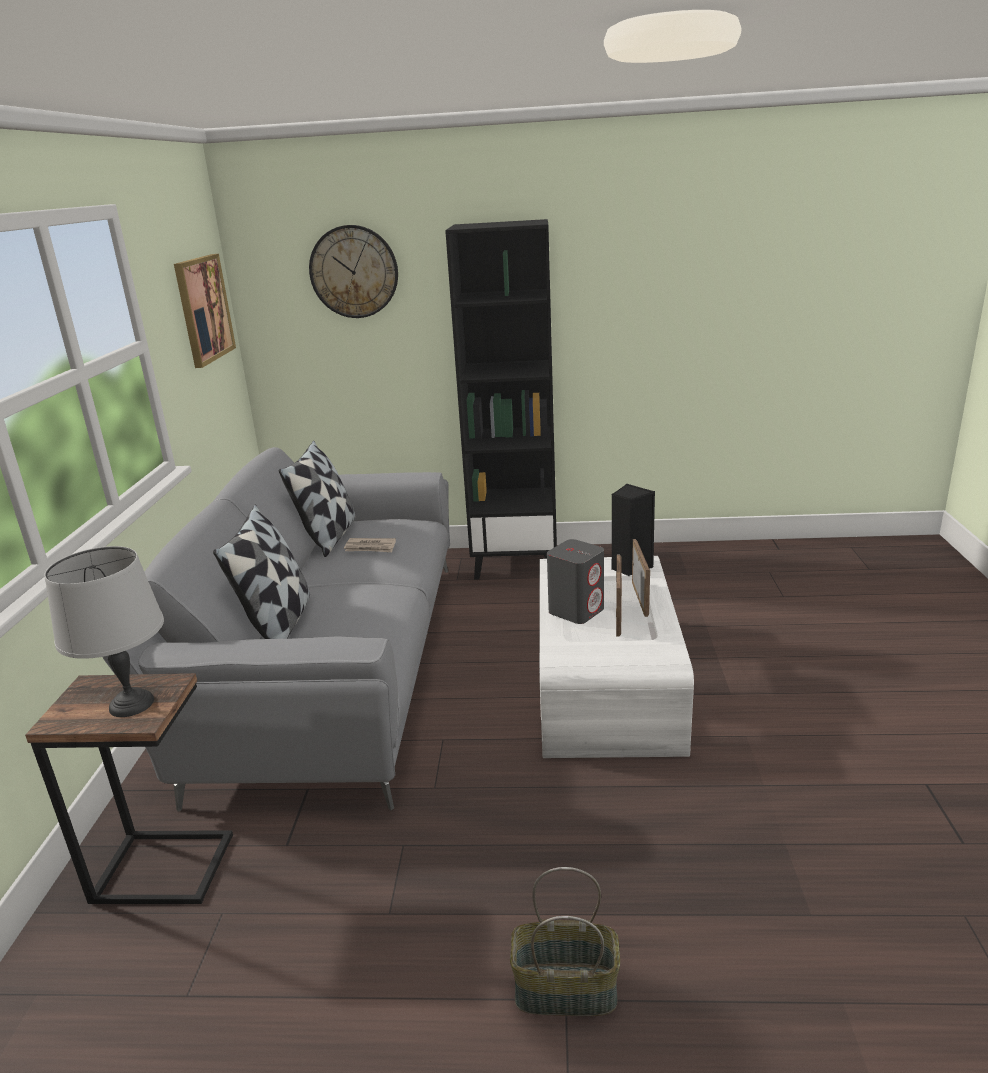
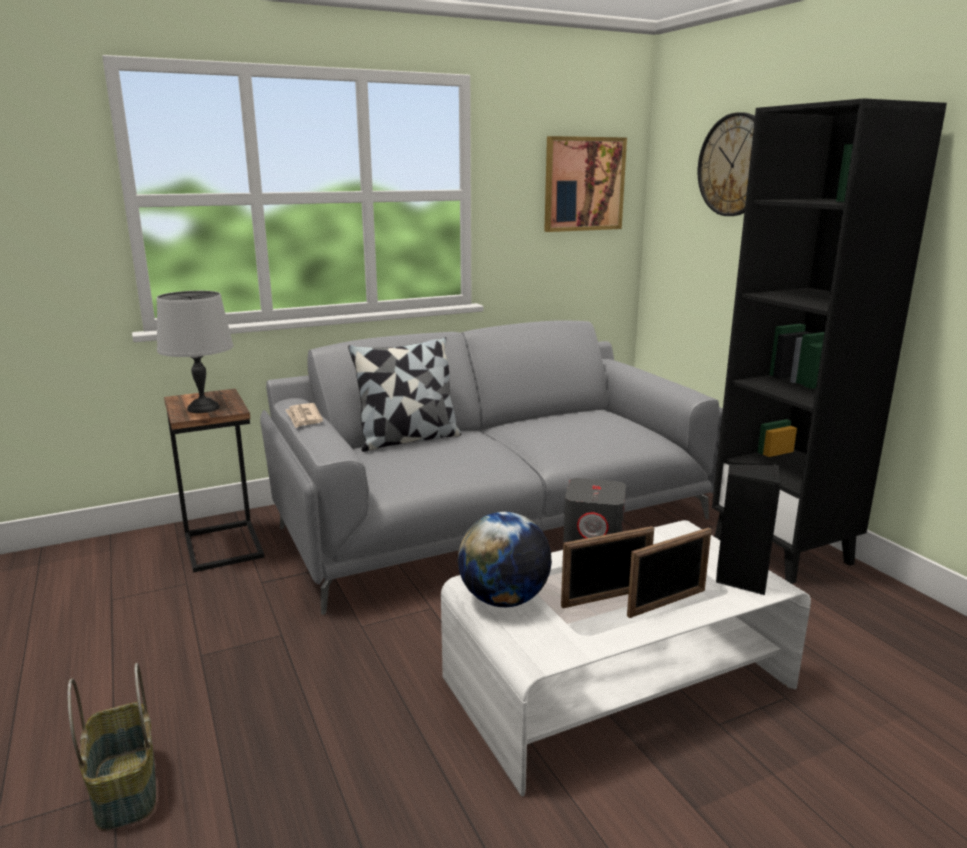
camera: 60 degrees right, 5 degrees down
pillow [279,440,356,557] -> none
newspaper [344,538,396,552] -> newspaper moved to [286,403,323,428]
none -> globe [458,512,552,607]

